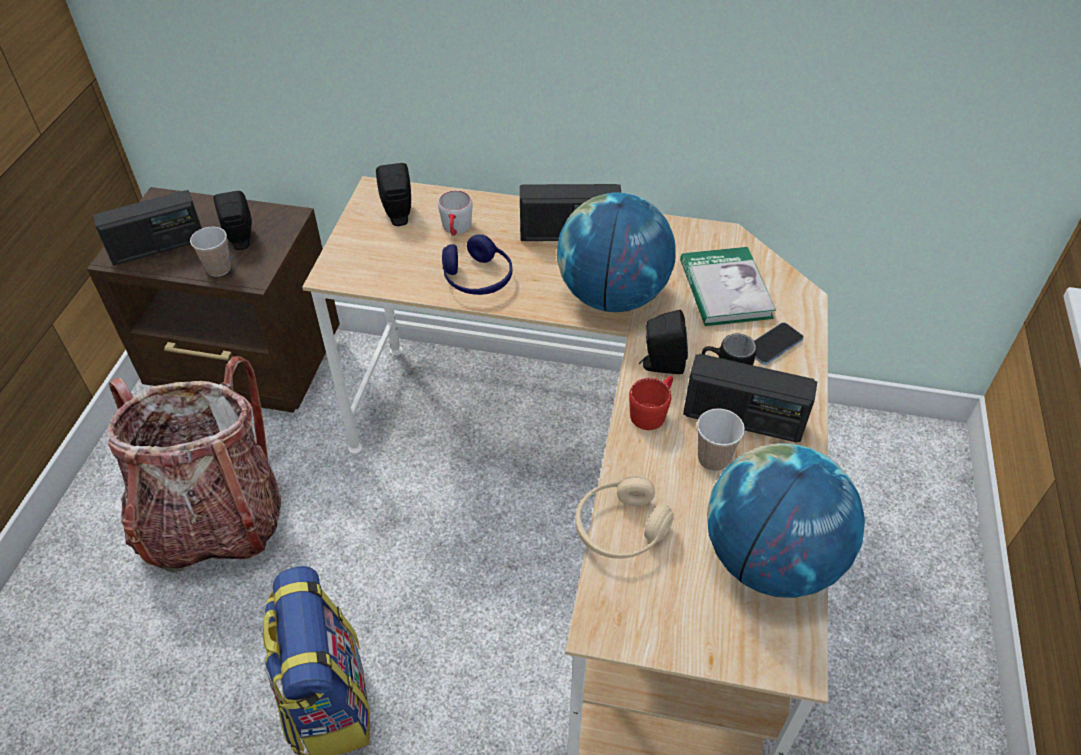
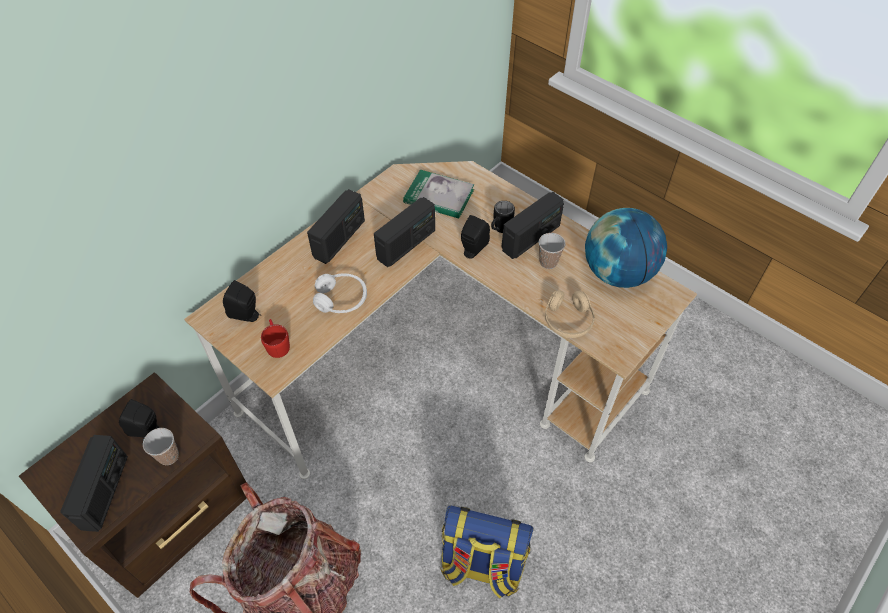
camera: 60 degrees left, 5 degrees up
grey mug [438,190,473,236] -> none
blue headphones [442,234,513,295] -> white headphones [313,273,367,313]
globe [557,192,676,312] -> radio [374,197,435,267]
red mug [629,376,673,430] -> red mug moved to [261,319,290,358]
phone [754,322,804,365] -> none

